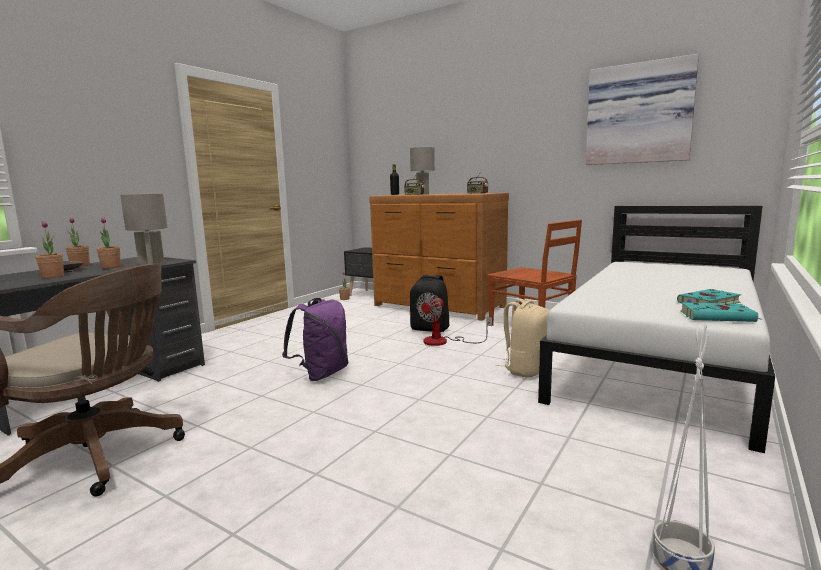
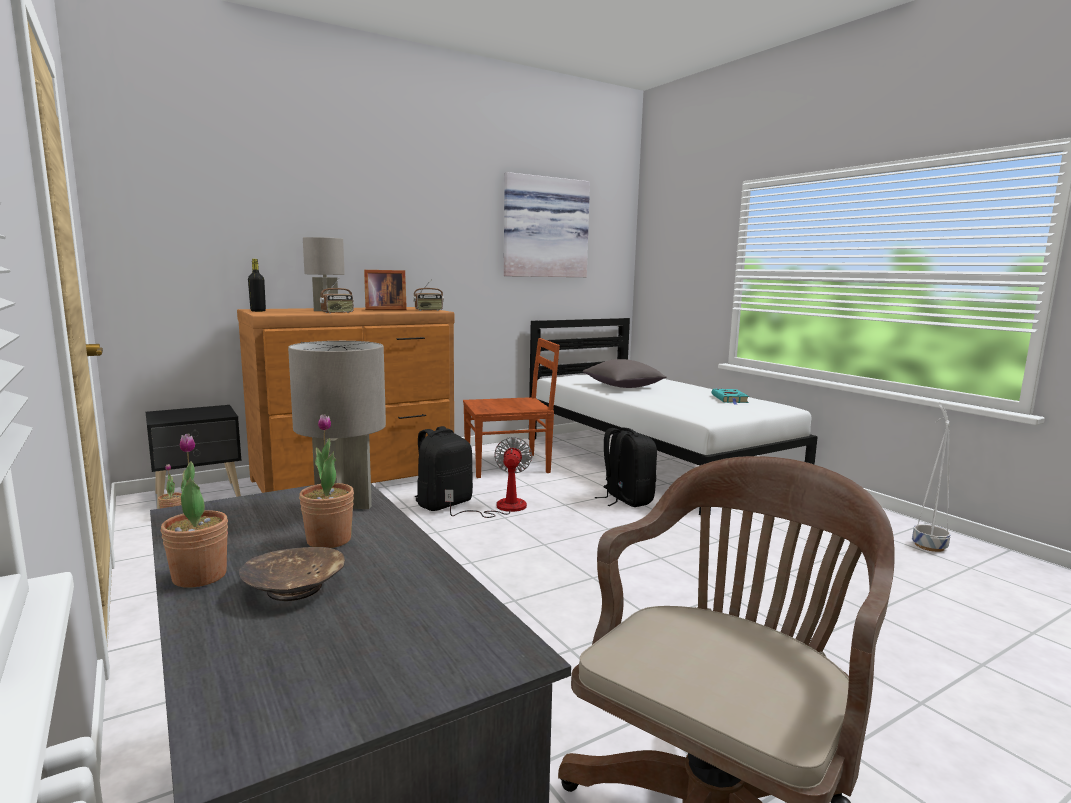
camera: 65 degrees left, 0 degrees up
potted plant [35,221,64,278] -> none
purple backpack [282,298,349,381] -> none
fan [417,292,492,346] -> fan turned 150 degrees counterclockwise [445,437,532,518]
beige backpack [496,299,550,378] -> black backpack [595,427,657,507]
turquoise book [681,302,764,322] -> none
none -> picture frame [364,270,407,310]
none -> grey pillow [583,359,667,388]

